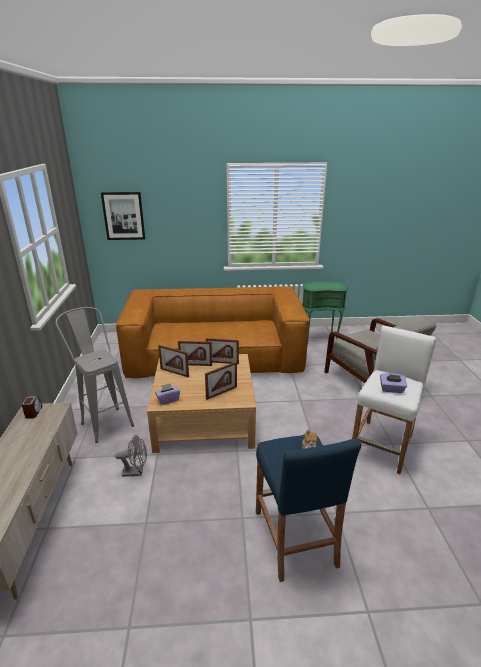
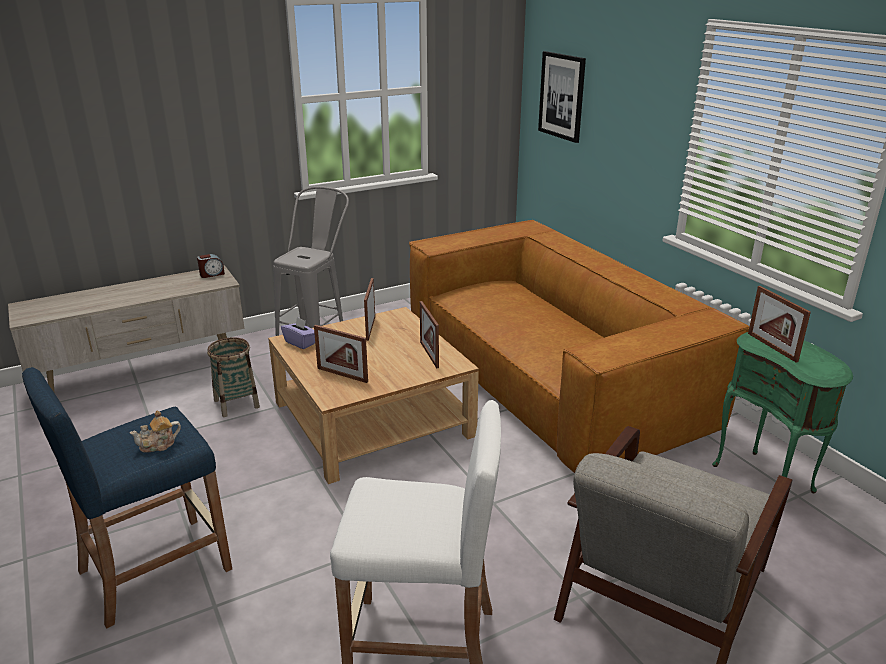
camera: 65 degrees right, 0 degrees up
grey fan [115,435,147,477] -> basket [207,337,260,417]
picture frame [178,341,212,366] -> picture frame moved to [748,286,811,363]
purple tissue box [380,373,407,393] -> none

